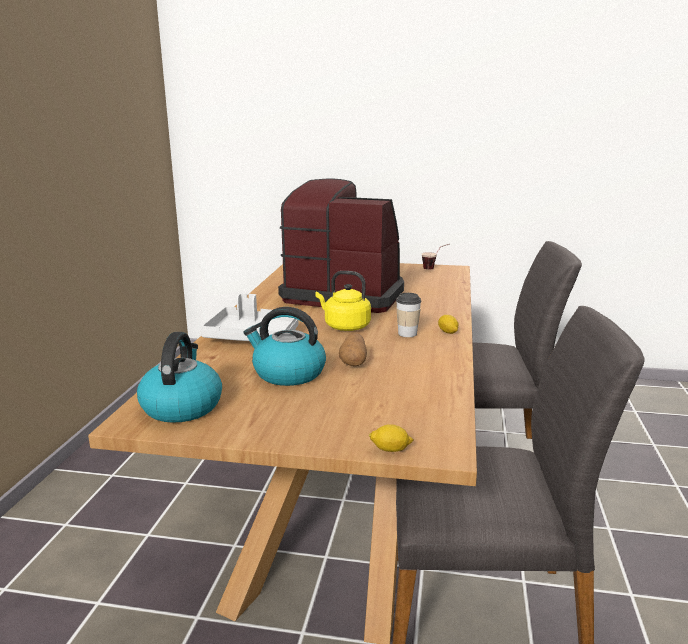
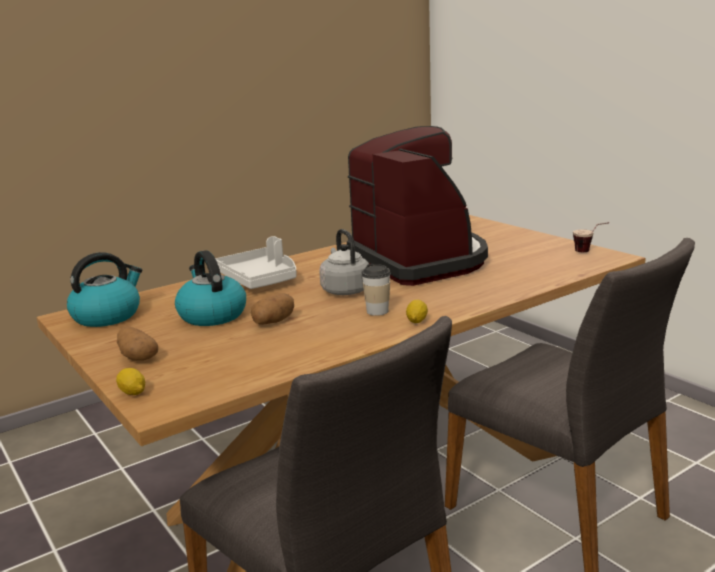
camera: 45 degrees right, 0 degrees up
yellow kettle [315,271,371,331] -> grey kettle [319,229,369,295]
none -> potato [117,327,158,361]

